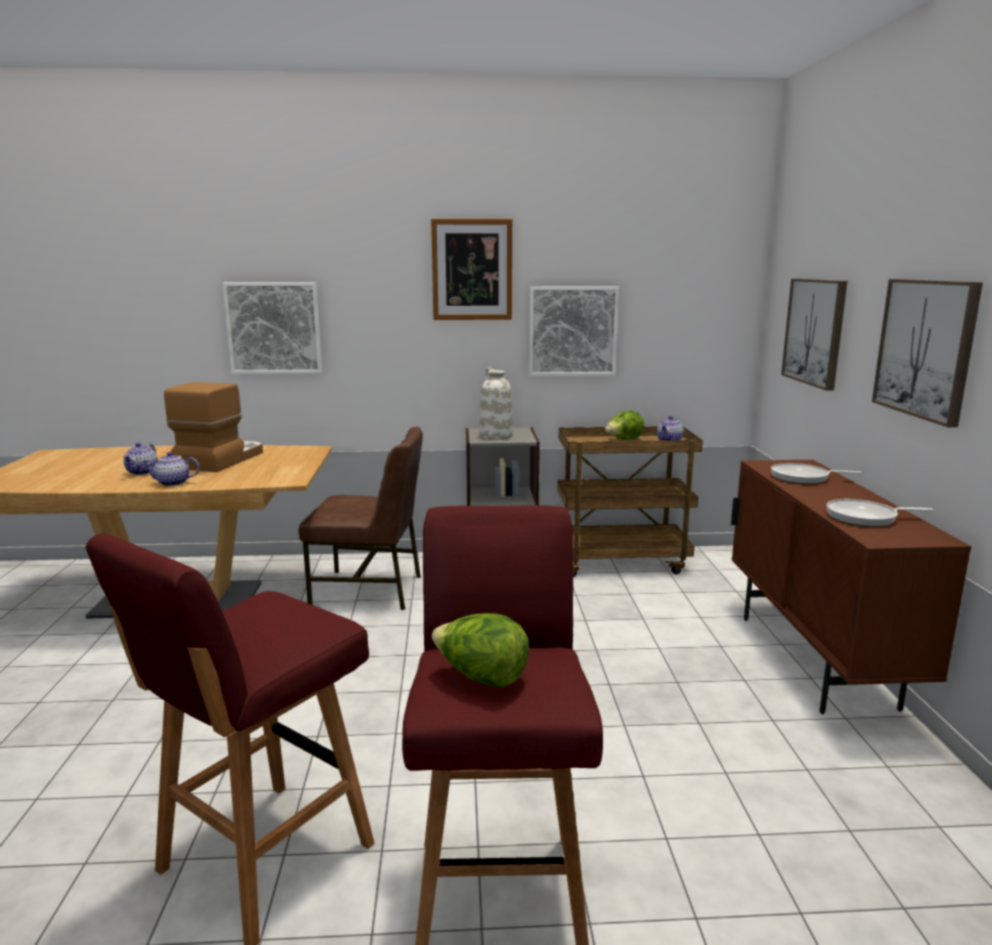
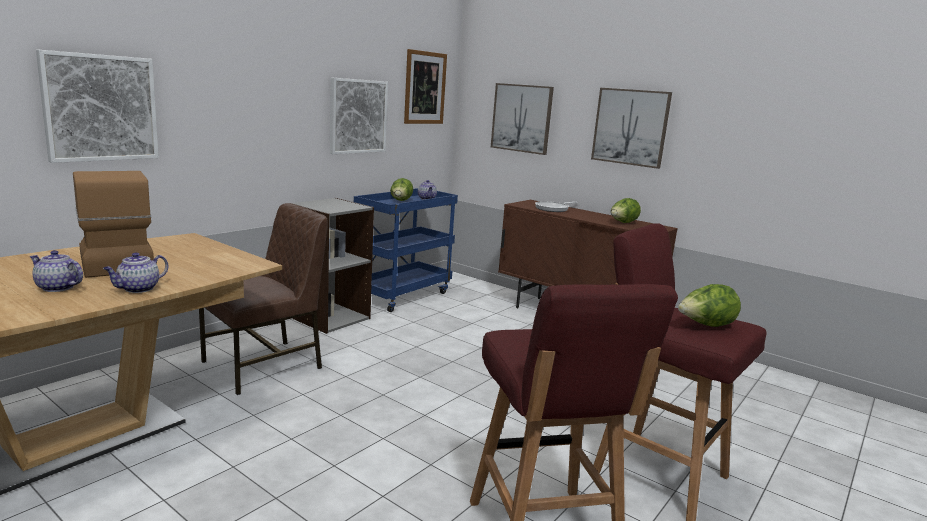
camera: 50 degrees left, 0 degrees up
teapot [123,443,158,475] -> teapot turned 150 degrees clockwise [29,250,83,292]
picture [431,219,512,320] -> picture moved to [404,49,447,124]
white vase [480,367,513,440] -> none
brown cart [557,426,703,577] -> blue cart [354,188,458,312]
frying pan [826,499,933,527] -> lettuce [611,198,641,223]

